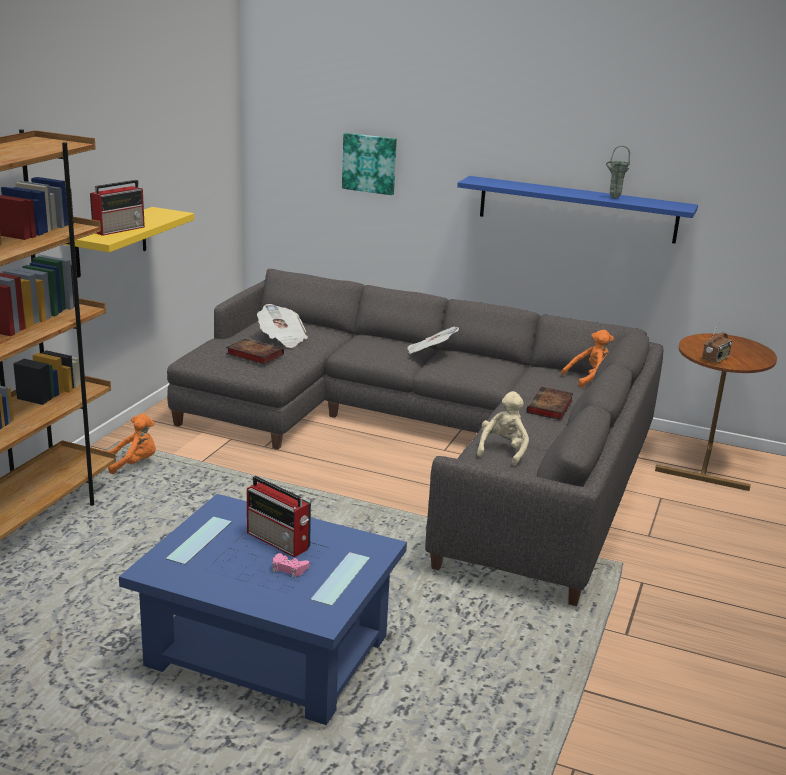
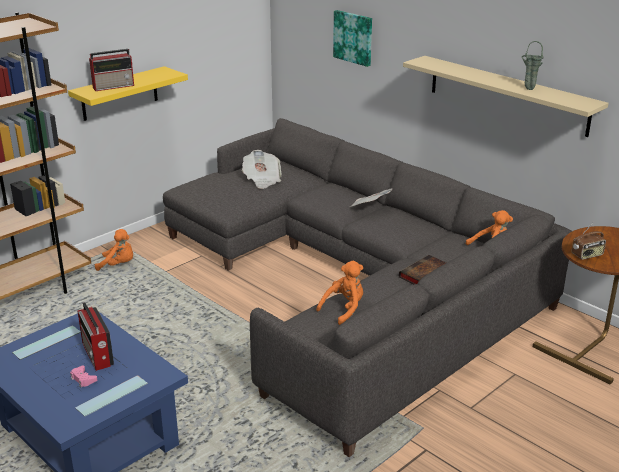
camera: 25 degrees right, 5 degrees up
book [226,338,284,364] -> none
blue shelf [457,176,698,244] -> beige shelf [403,56,609,137]
beige plush toy [477,391,529,466] -> orange plush toy [316,261,363,325]

